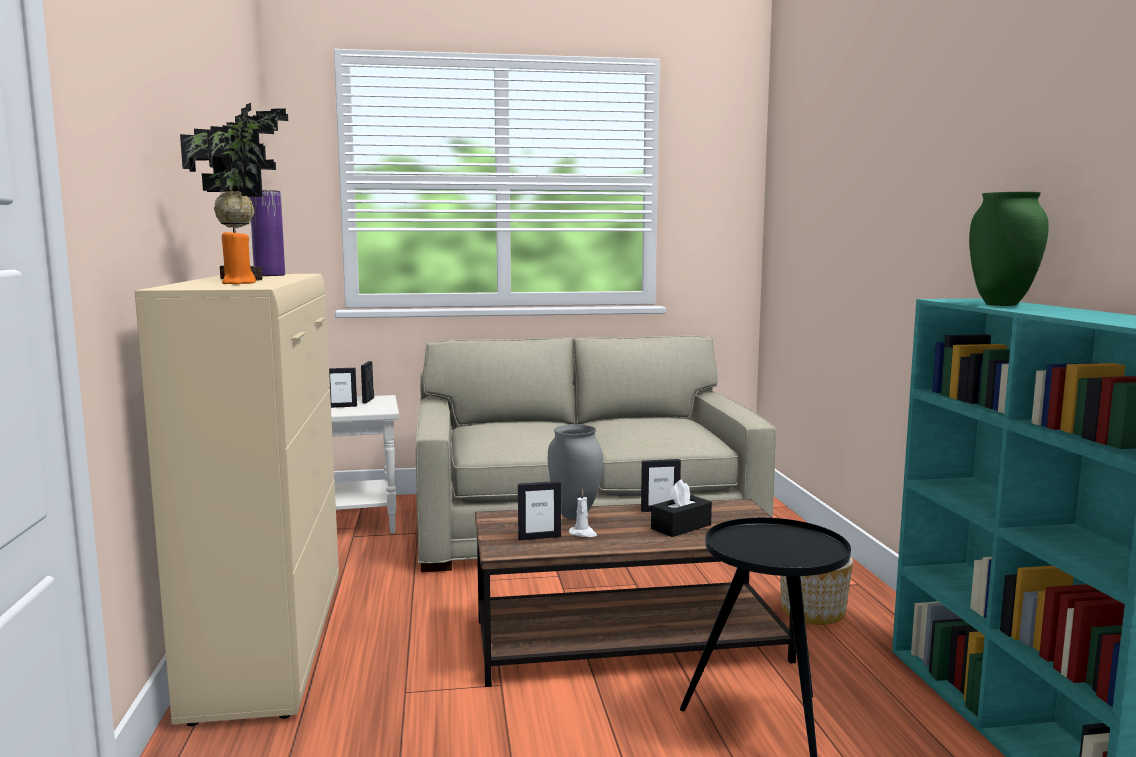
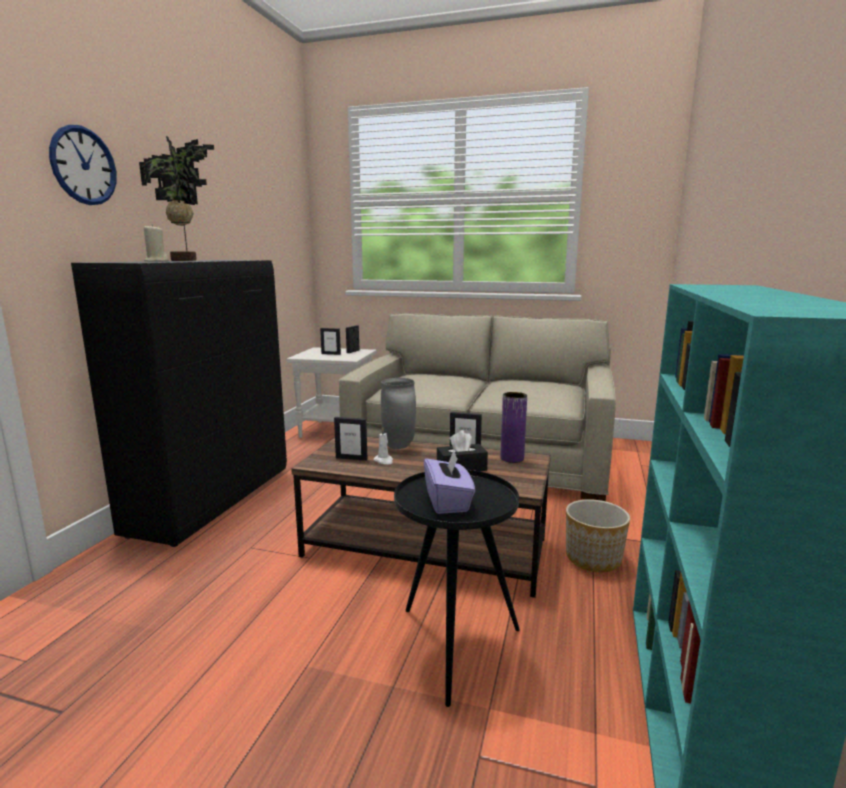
camera: 25 degrees right, 5 degrees up
beige cabinet [135,274,339,726] -> black cabinet [71,260,287,547]
orange candle [222,229,256,285] -> beige candle [144,224,169,262]
purple vase [249,190,285,276] -> purple vase moved to [500,392,527,463]
green vase [969,192,1049,306] -> none
none -> wall clock [49,125,117,205]
none -> purple tissue box [424,450,475,514]

